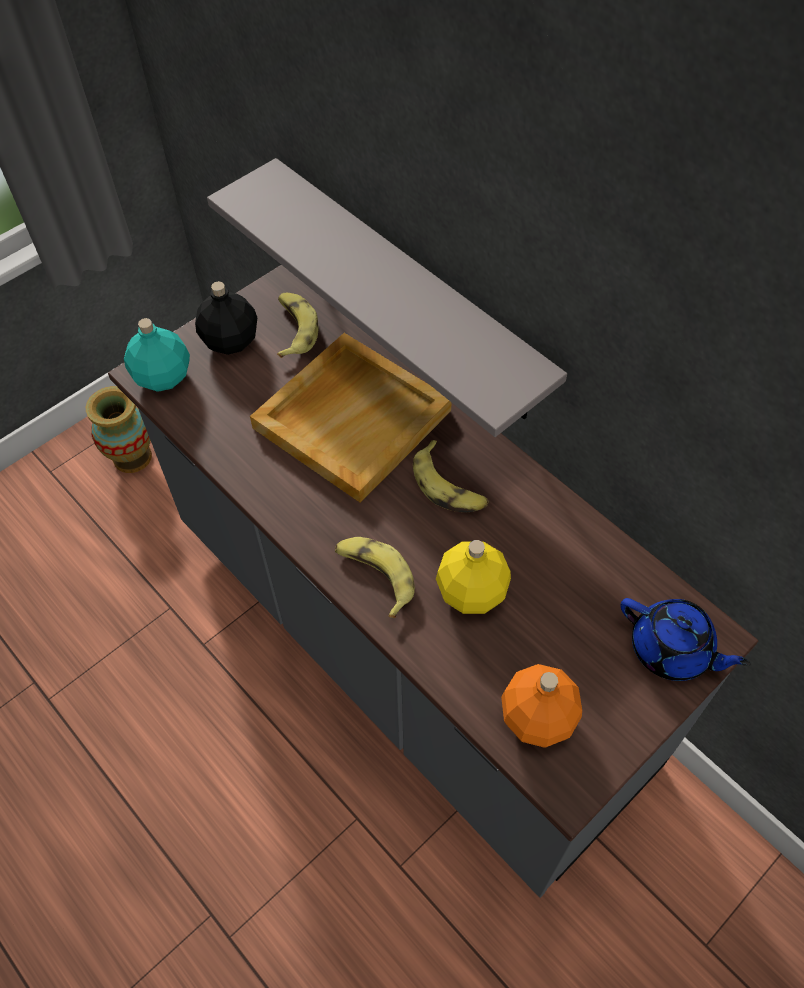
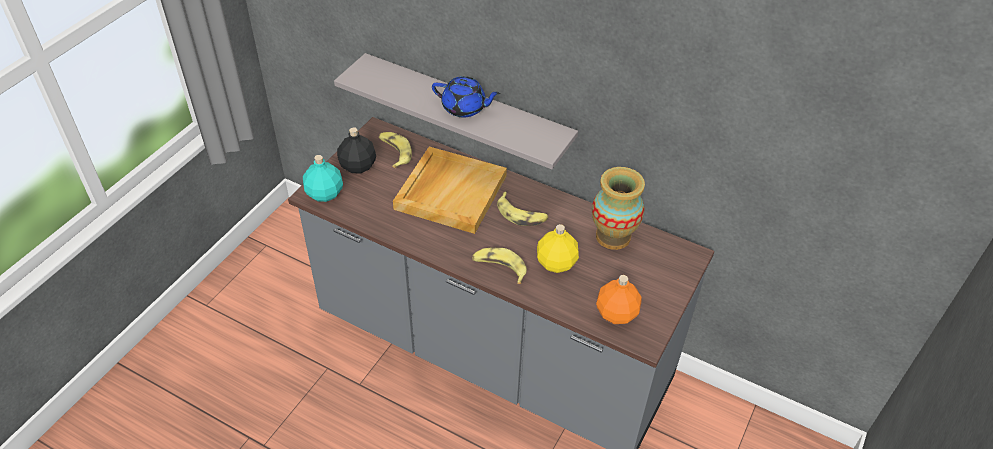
camera: 20 degrees left, 10 degrees down
vase [86,386,152,473] -> vase moved to [592,167,645,250]
blue teapot [621,598,751,681] -> blue teapot moved to [432,76,500,118]

